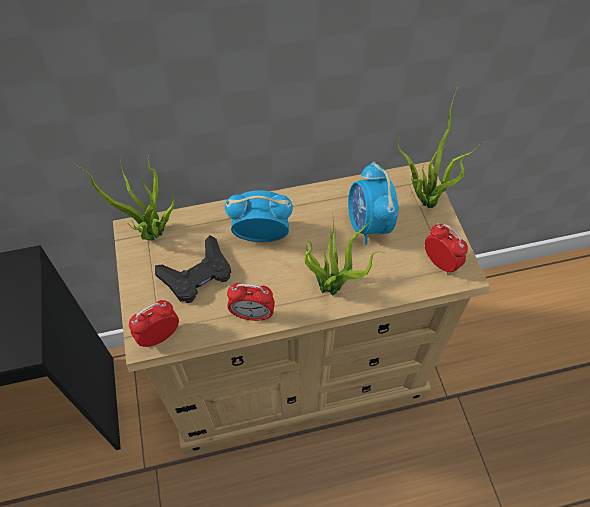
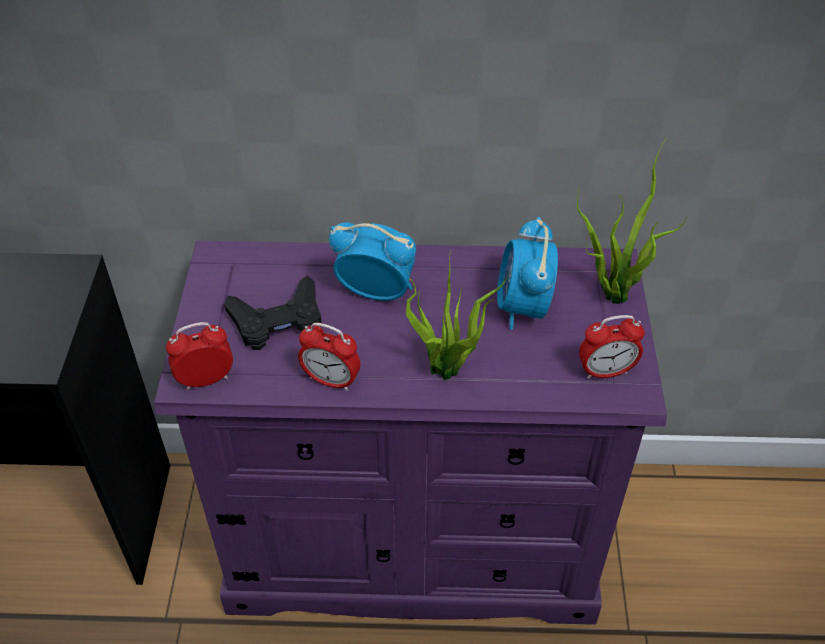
camera: 15 degrees right, 10 degrees down
potted plant [71,156,174,240] -> none
beige dresser [113,161,490,455] -> purple dresser [154,240,667,625]
alarm clock [425,223,468,275] -> alarm clock turned 105 degrees clockwise [579,315,645,379]

